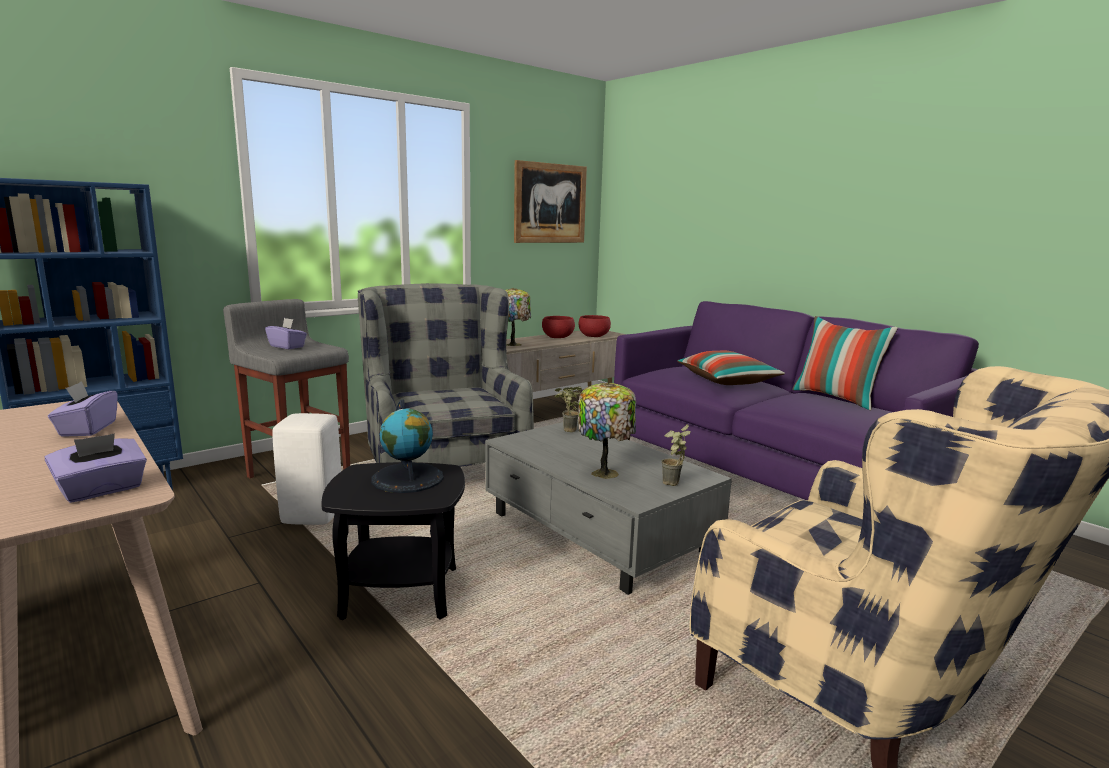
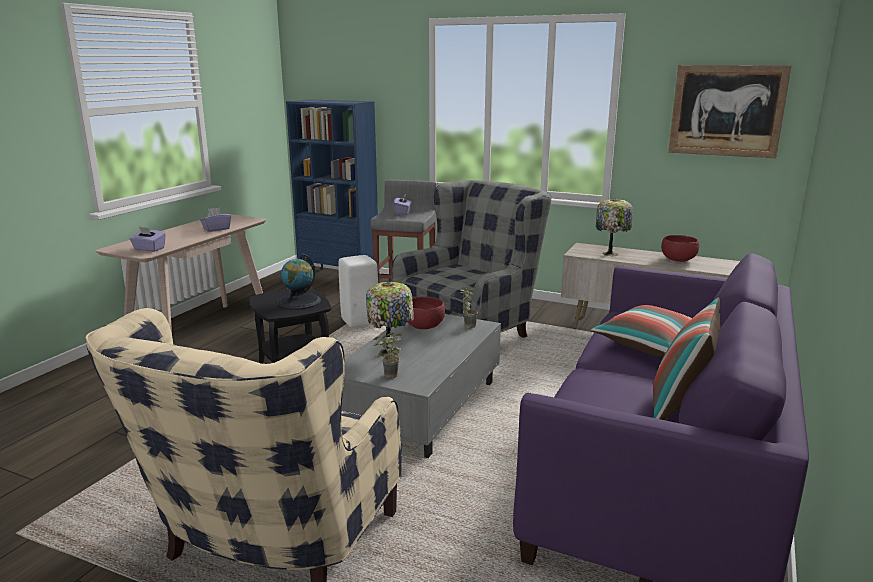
camera: 65 degrees right, 5 degrees up
red bowl [579,315,611,337] -> red bowl moved to [407,297,445,329]

